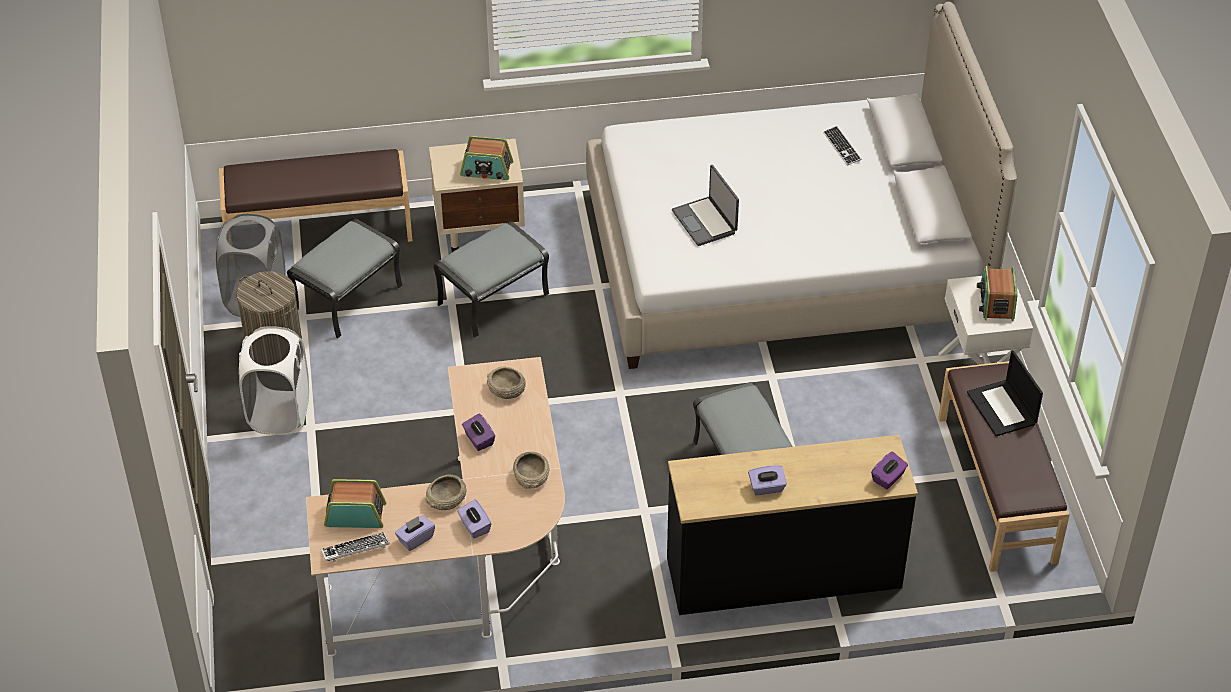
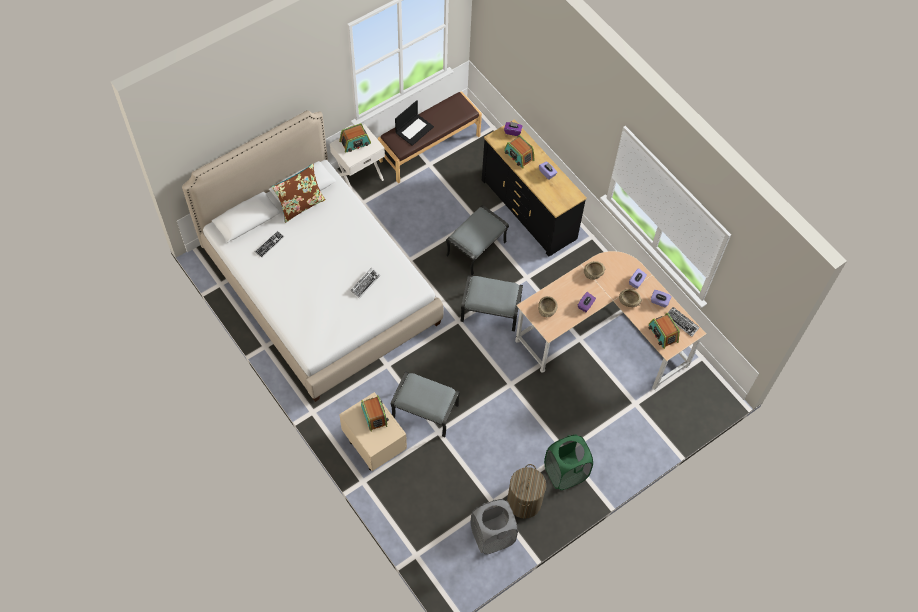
camera: 120 degrees left, 15 degrees up
brown bench [219,149,413,242] -> none
white laundry basket [239,326,309,435] -> green laundry basket [544,434,593,490]
grey ottoman [287,219,403,339] -> grey ottoman moved to [460,275,523,332]
laptop [672,165,739,246] -> keyboard [351,268,380,298]
none -> brown pillow [272,164,326,223]
none -> radio [504,135,535,168]

